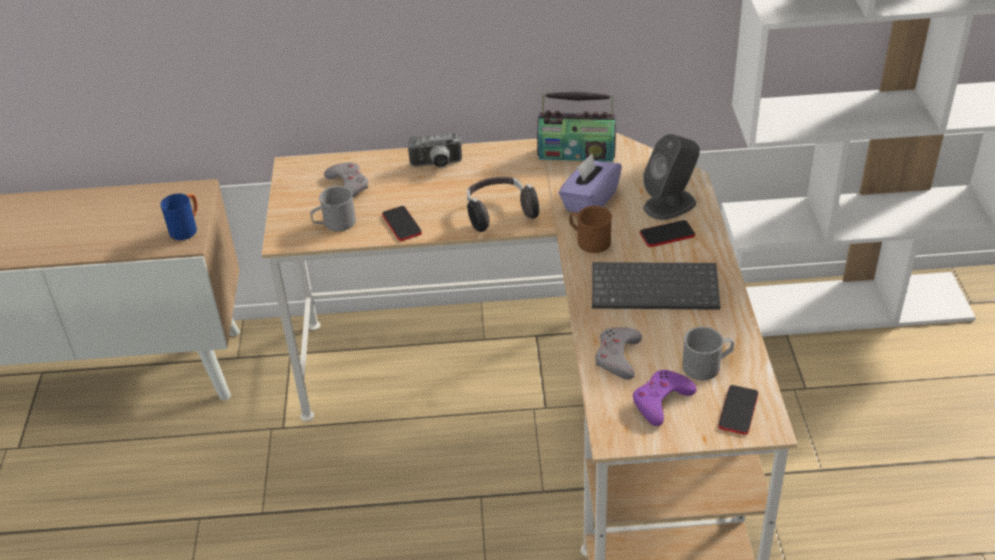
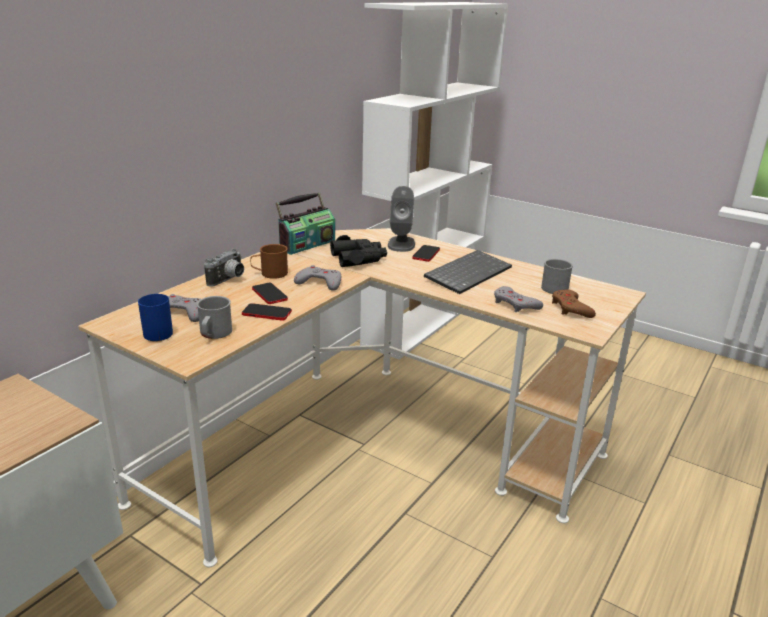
camera: 55 degrees left, 15 degrees down
blue mug [160,193,197,240] -> blue mug moved to [138,294,173,341]
headphones [467,177,539,232] -> grey game controller [294,265,341,291]
purple tissue box [559,154,622,213] -> black binoculars [330,235,387,267]
brown mug [569,206,612,253] -> brown mug moved to [250,244,288,279]
purple game controller [633,370,697,426] -> brown game controller [552,290,596,318]
phone [718,385,758,435] -> phone moved to [252,282,288,304]

